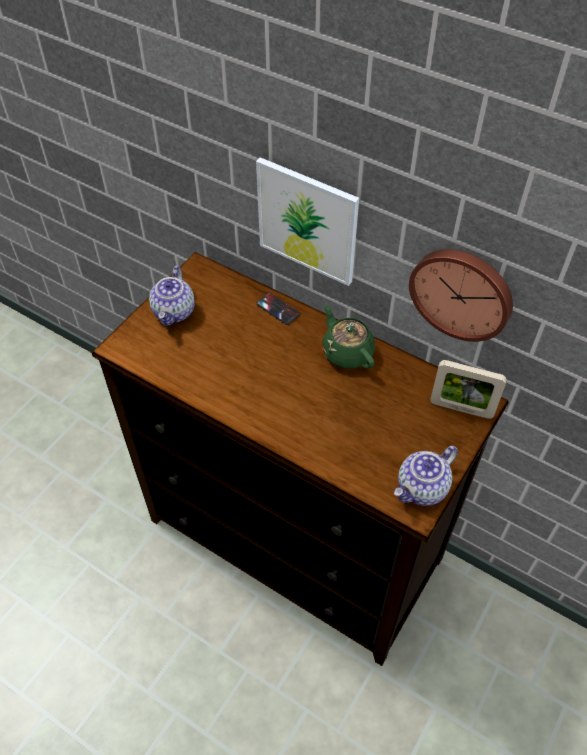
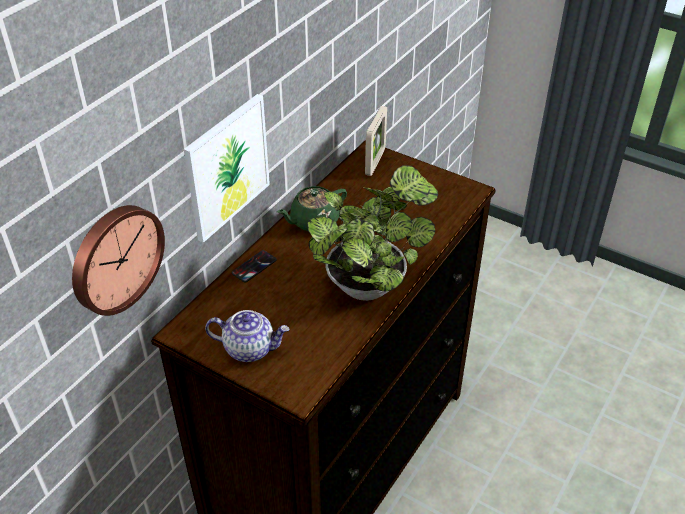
camera: 90 degrees left, 10 degrees down
teapot [394,445,458,506] -> none
wall clock [409,249,513,342] -> wall clock moved to [72,205,165,316]
none -> potted plant [307,165,438,301]

